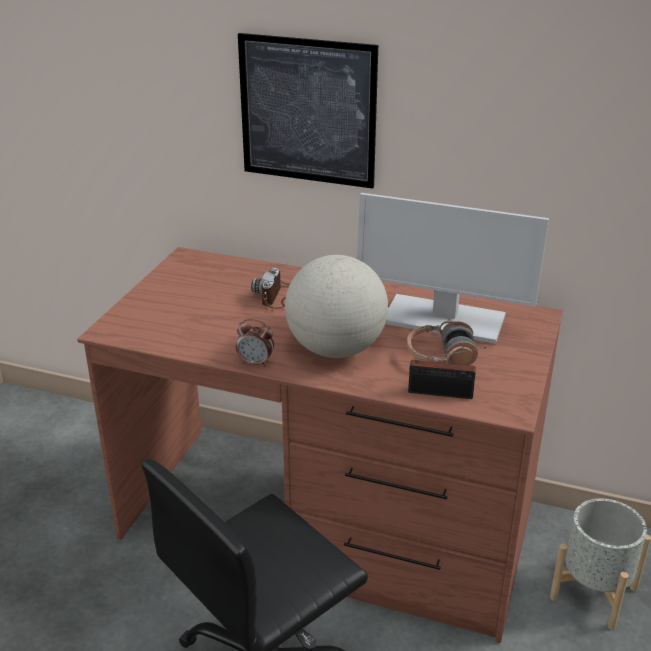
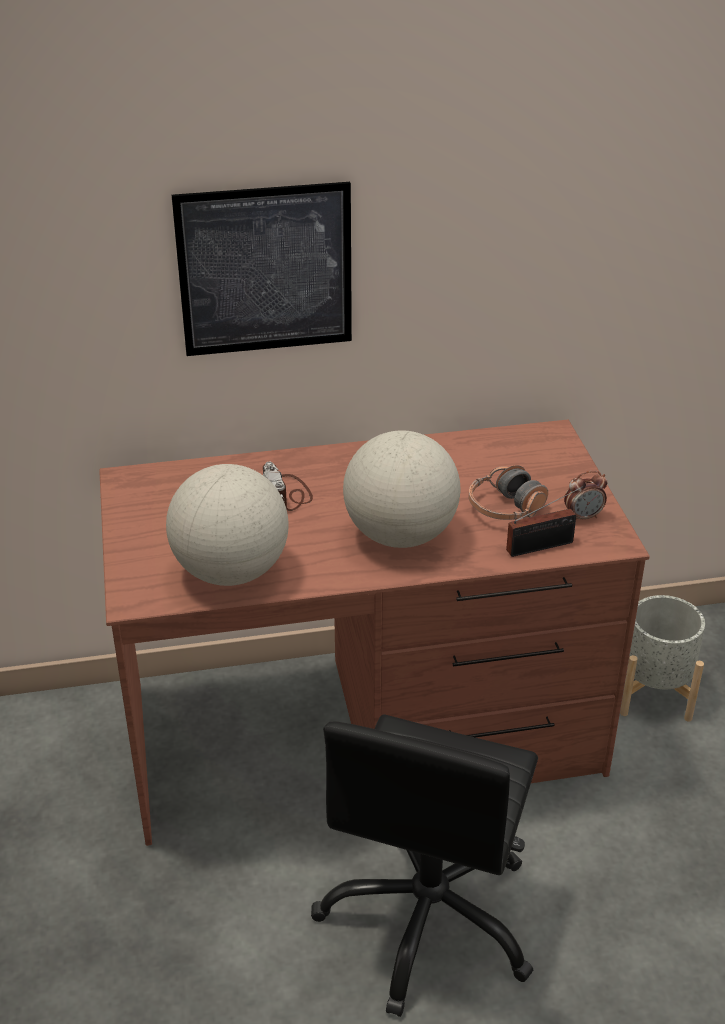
camera: 30 degrees left, 5 degrees up
alarm clock [236,319,274,367] -> alarm clock moved to [564,471,608,519]
monitor [357,193,549,344] -> none
none -> globe [166,464,289,586]

